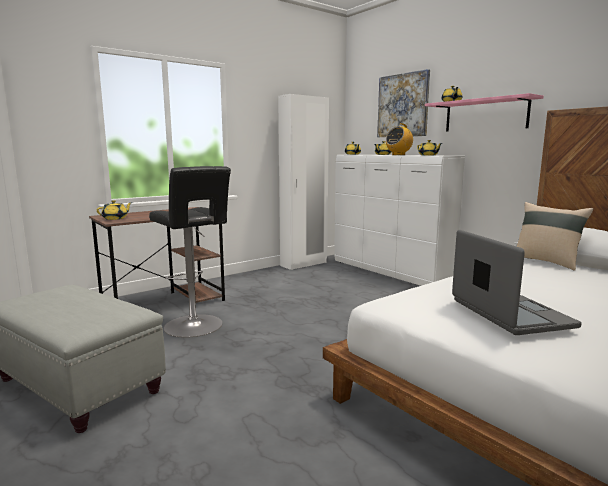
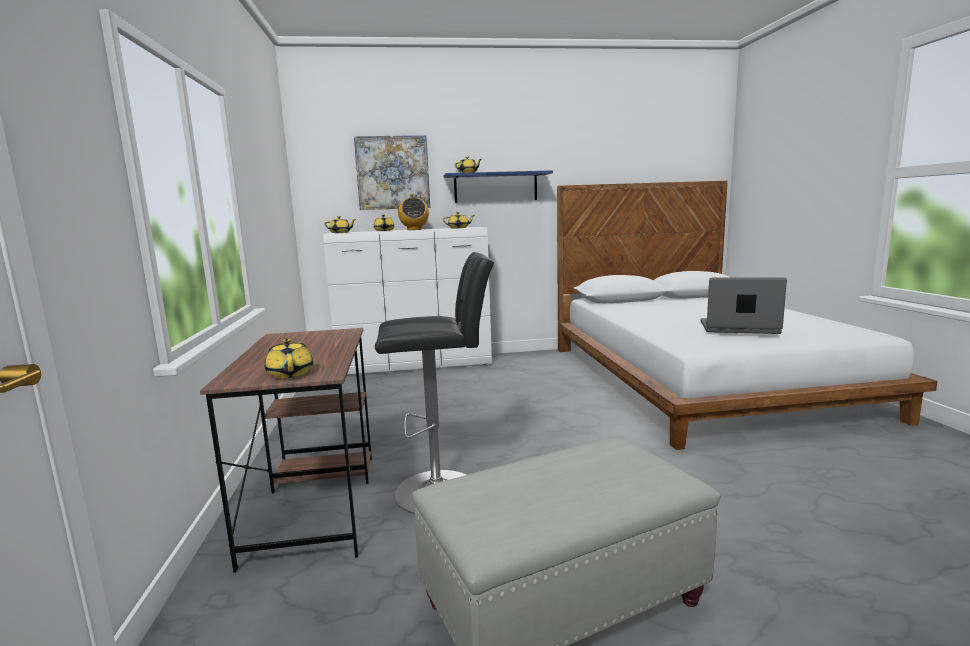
camera: 60 degrees left, 0 degrees up
white wardrobe [278,94,329,270] -> none
pink shelf [425,93,544,131] -> blue shelf [444,170,553,203]
beige pillow [516,202,593,271] -> none

